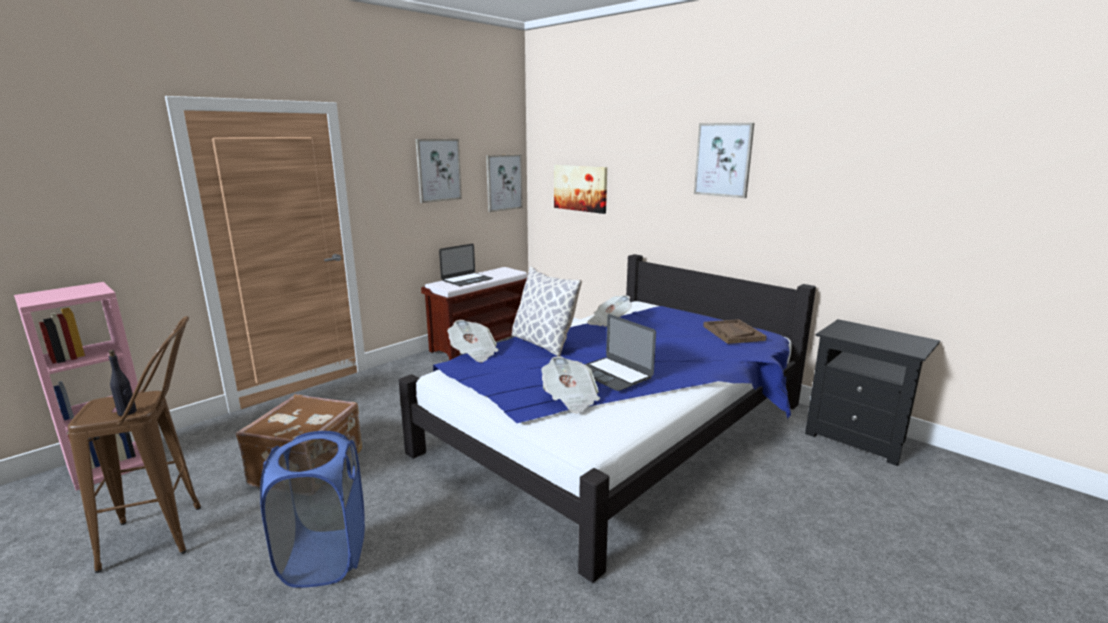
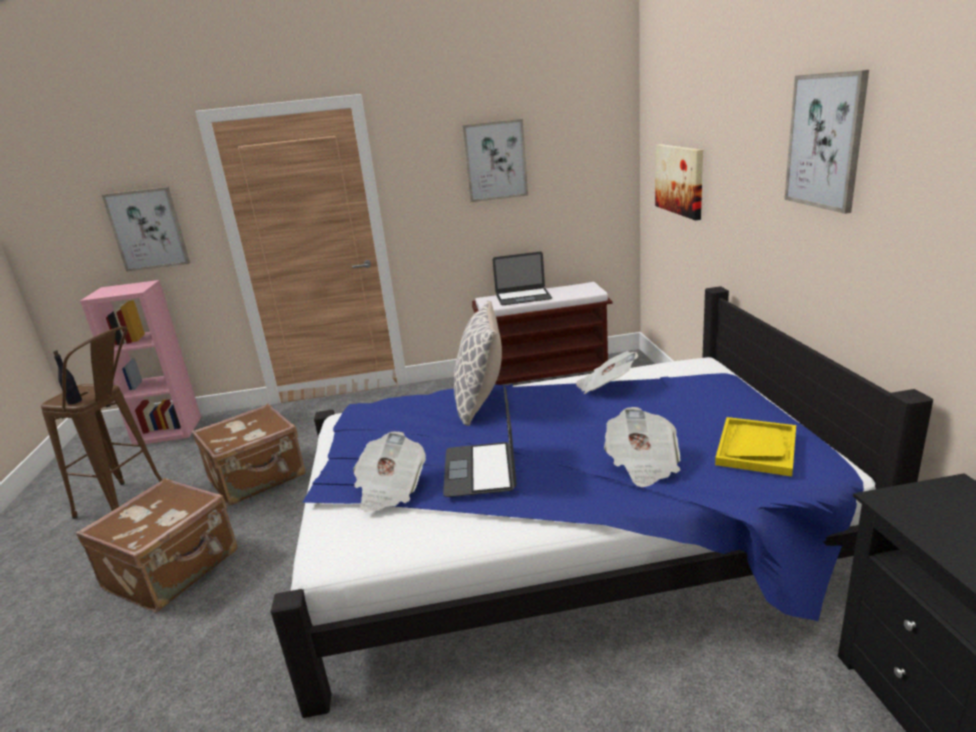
camera: 40 degrees right, 5 degrees up
blue laundry basket [260,431,365,588] -> brown suitcase [76,478,238,612]
newspaper [447,320,499,362] -> newspaper moved to [604,407,680,487]
picture [486,154,522,212] -> picture moved to [102,187,190,272]
brown tray [703,319,767,344] -> yellow tray [715,417,796,477]

